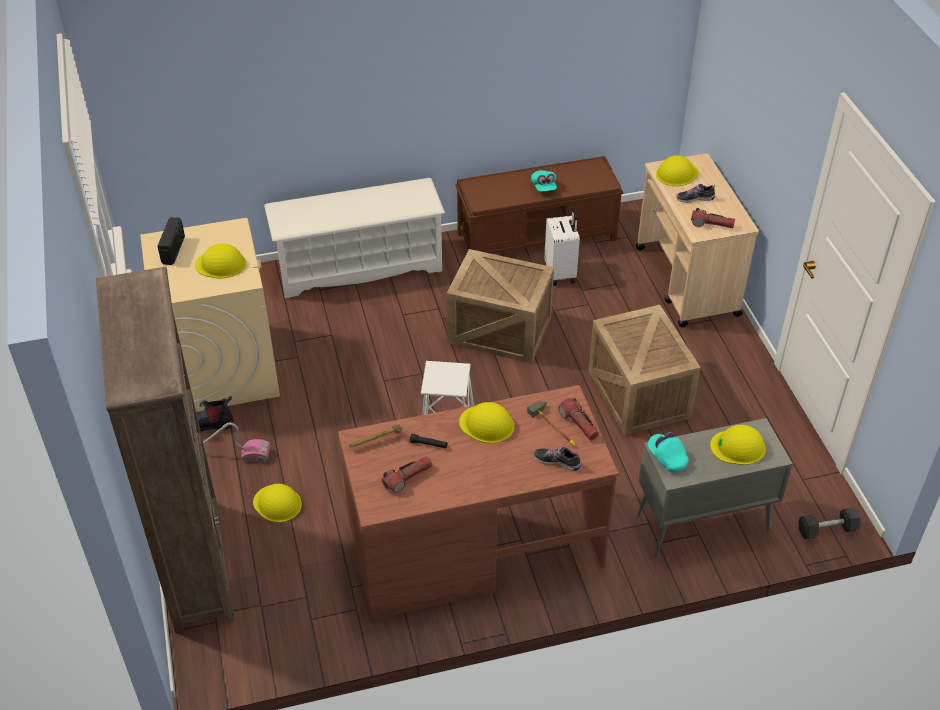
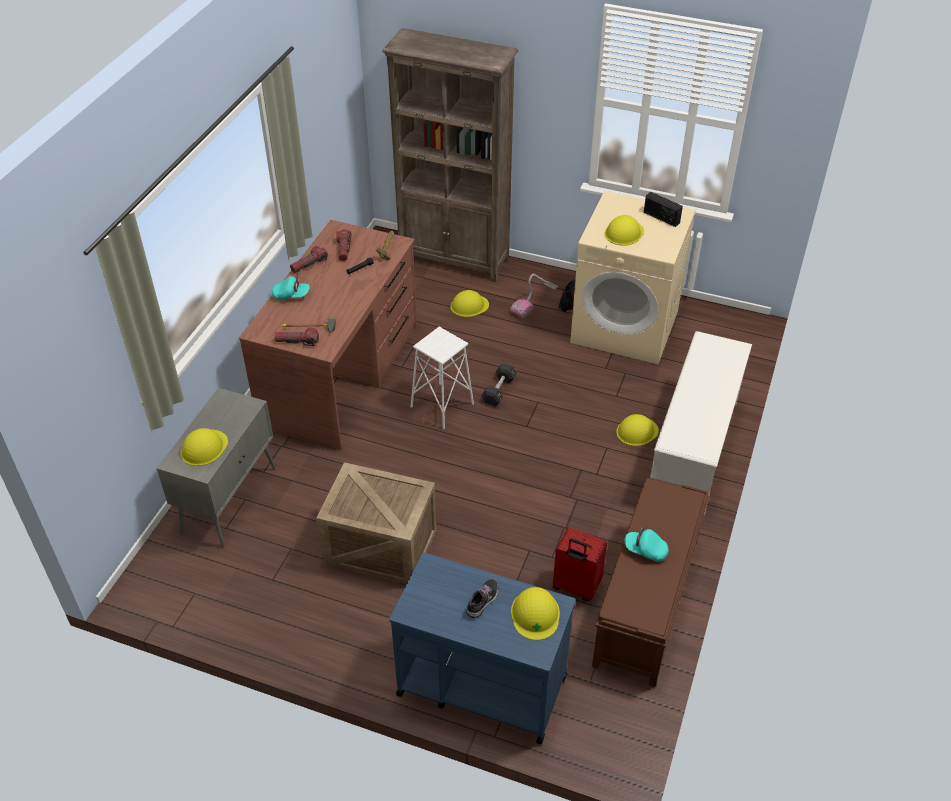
camera: 125 degrees right, 0 degrees up
crate [447,249,554,363] -> none
yellow hard hat [459,402,514,443] -> yellow hard hat moved to [616,414,659,446]
shoe [533,447,581,471] -> none
white suitcase [544,209,580,286] -> red suitcase [553,527,607,601]
beige cart [636,153,759,328] -> blue cart [389,552,576,744]
turquoise cap [648,432,689,473] -> turquoise cap moved to [272,275,310,300]
flashlight [691,208,735,228] -> flashlight moved to [290,246,328,273]
black dumbbell [799,507,861,539] -> black dumbbell moved to [481,363,517,407]

